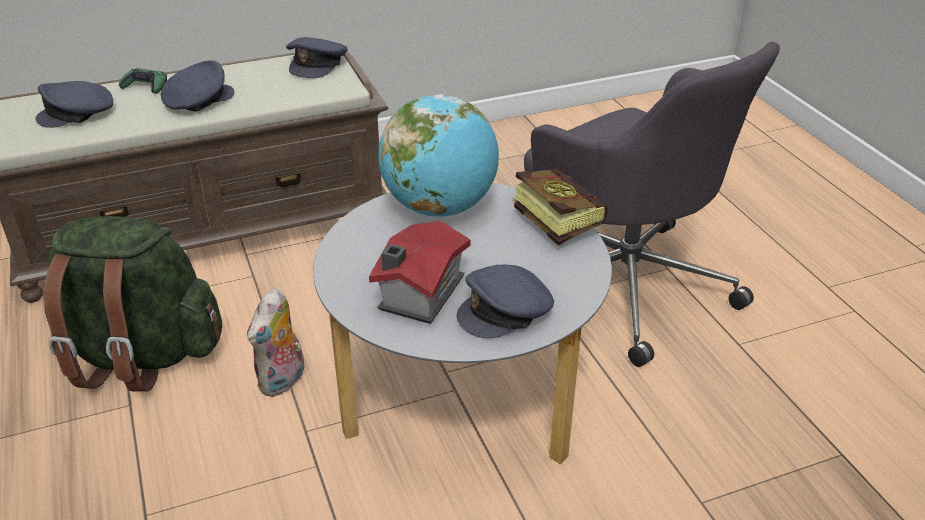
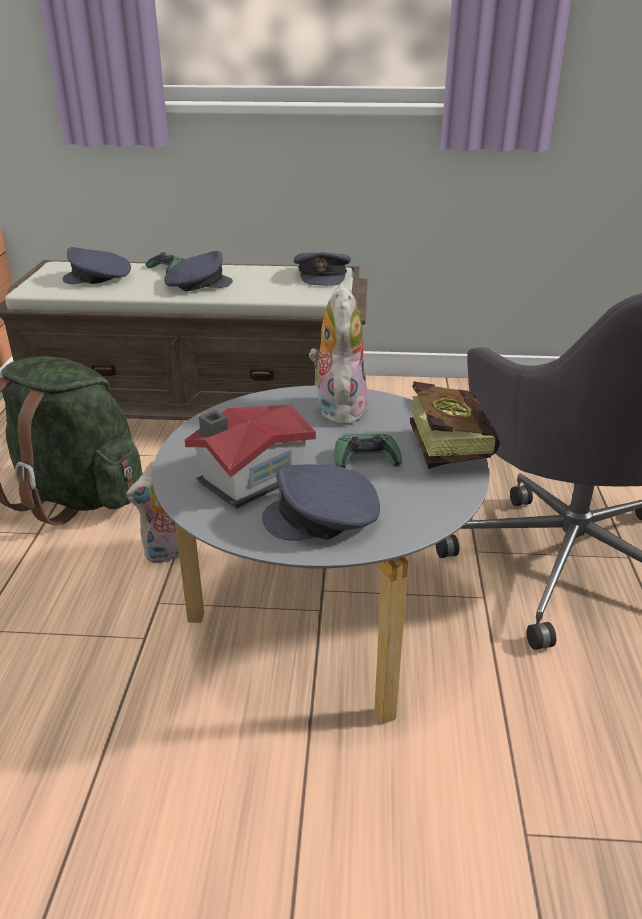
camera: 25 degrees right, 5 degrees down
grey cap [286,37,348,78] -> grey cap turned 45 degrees counterclockwise [294,252,351,286]
globe [378,94,499,216] -> plush toy [309,284,367,425]
none -> green game controller [334,434,402,468]

